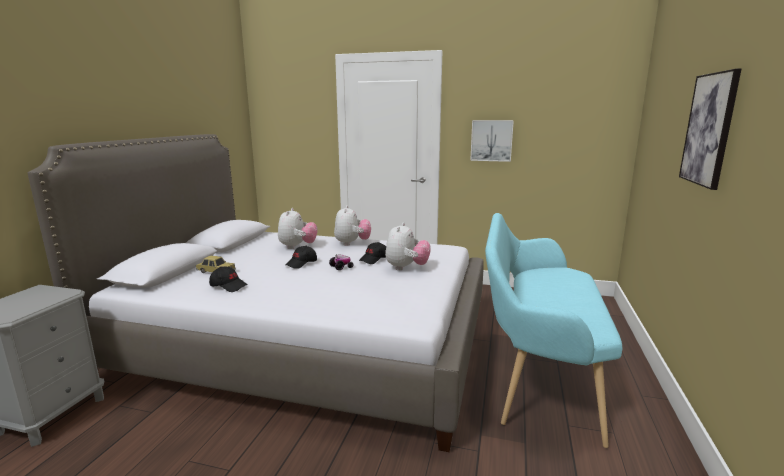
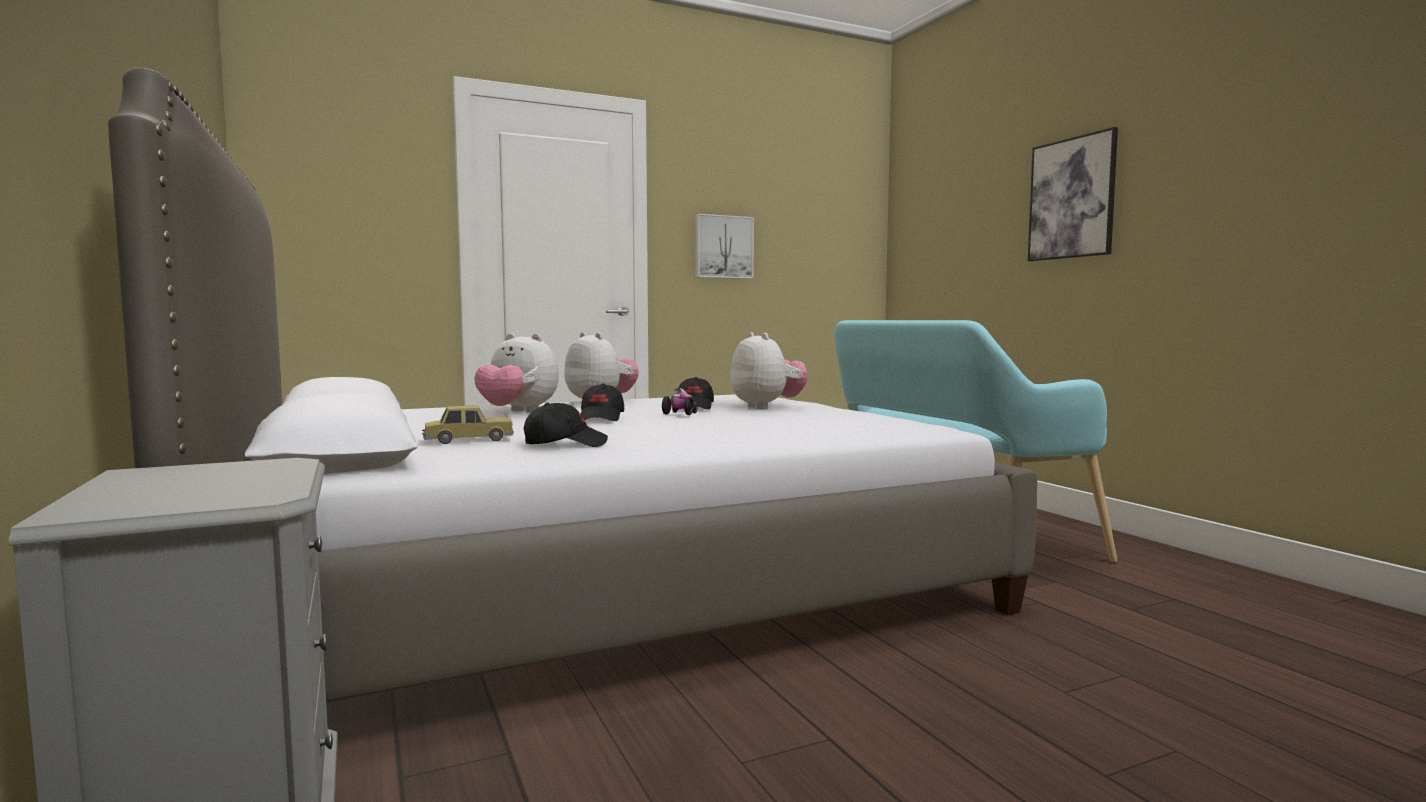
camera: 40 degrees left, 10 degrees down
plush toy [278,208,318,249] -> plush toy turned 150 degrees clockwise [474,333,559,412]

